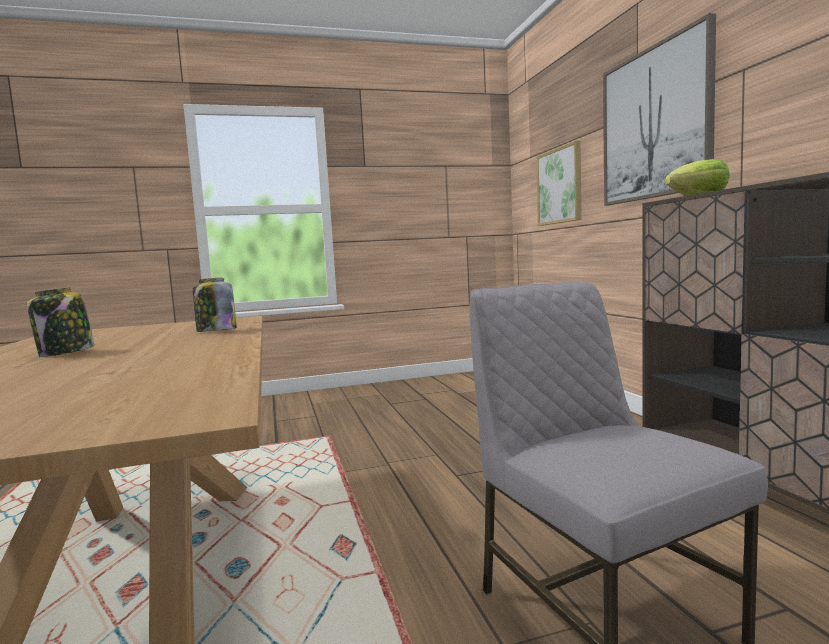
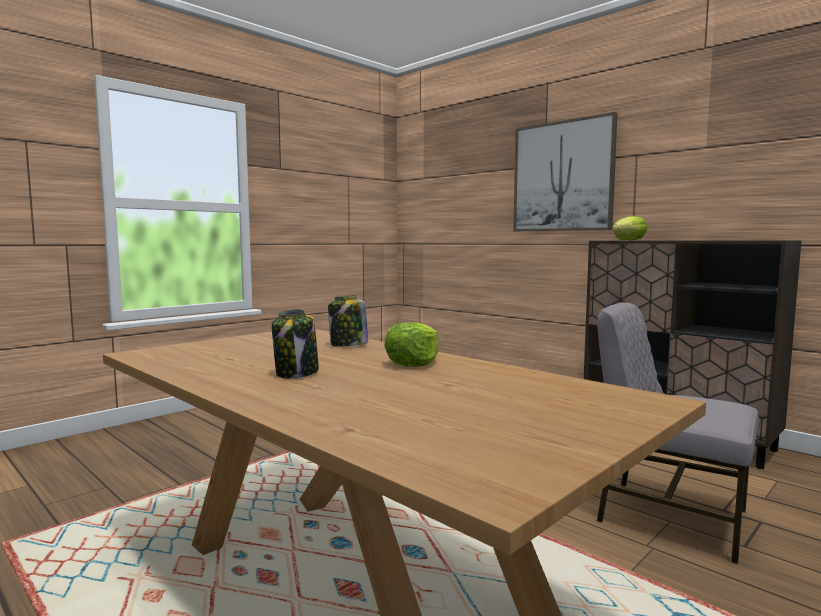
camera: 30 degrees left, 0 degrees up
picture [536,141,582,226] -> none
none -> lettuce [384,322,439,367]

